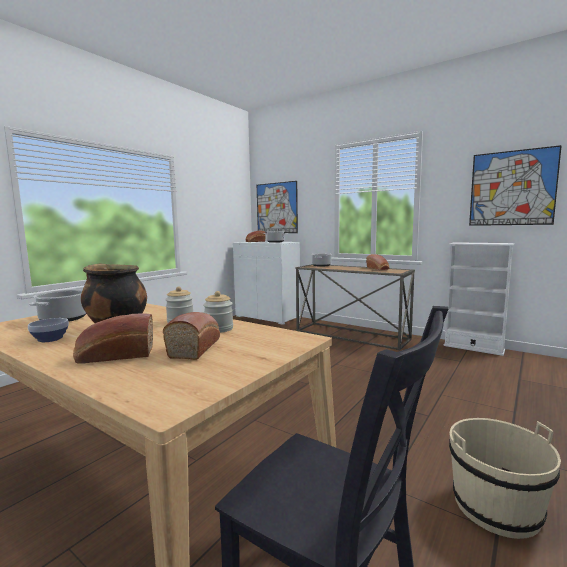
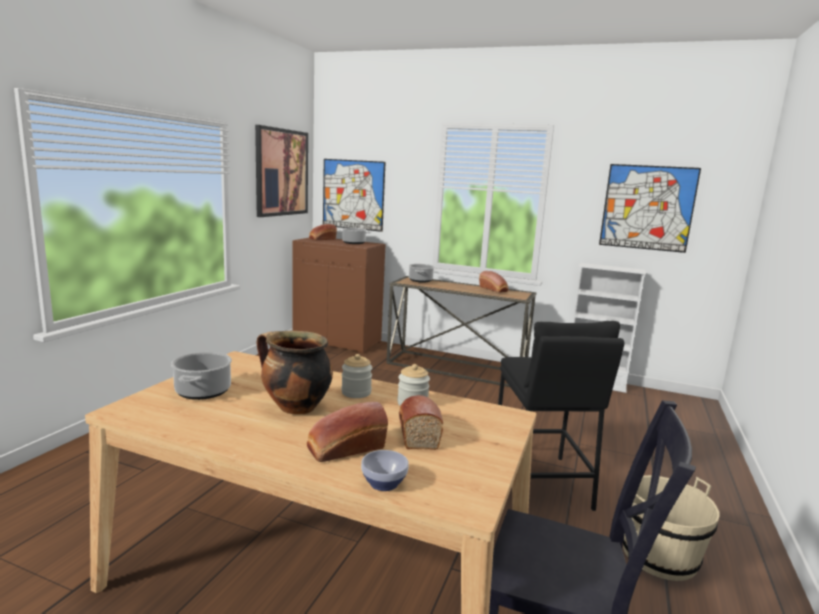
camera: 15 degrees left, 5 degrees up
bowl [28,318,69,342] -> bowl moved to [361,450,409,491]
white cabinet [233,241,300,325] -> brown cabinet [292,238,386,354]
none -> picture [255,125,308,217]
none -> black stool [498,321,625,511]

